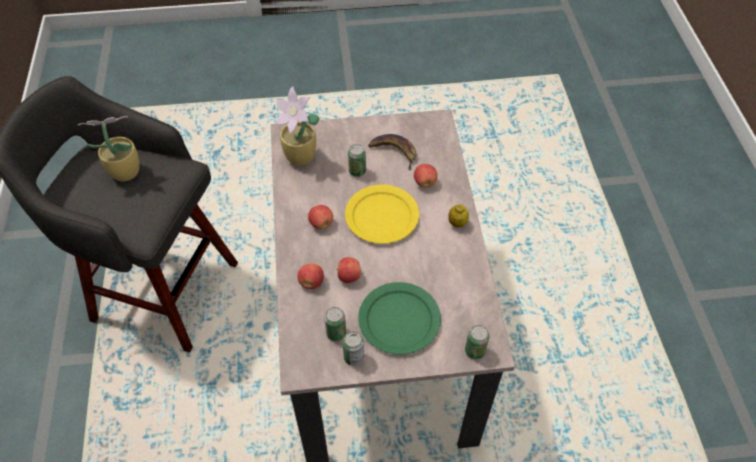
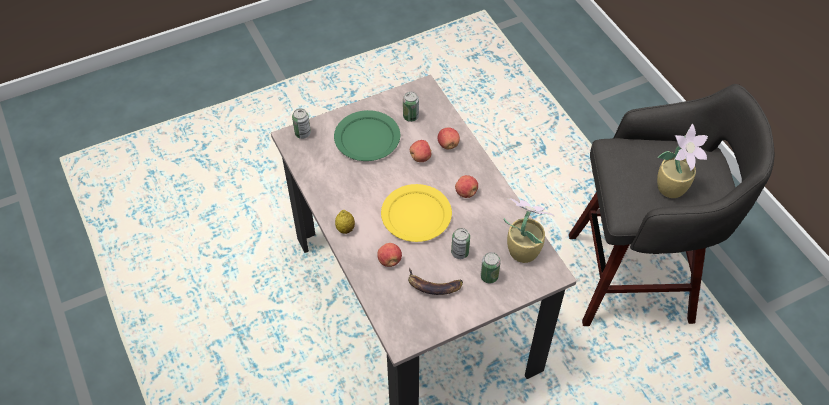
camera: 160 degrees right, 0 degrees up
can [342,331,364,366] -> can moved to [480,252,501,283]

